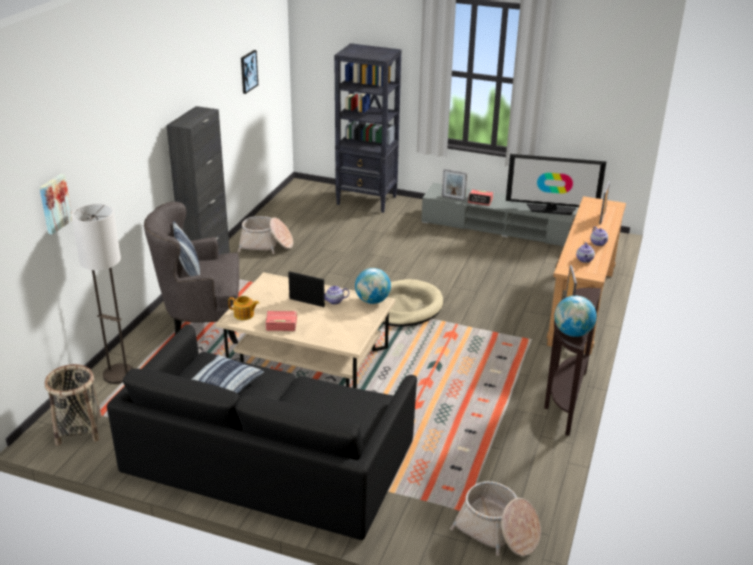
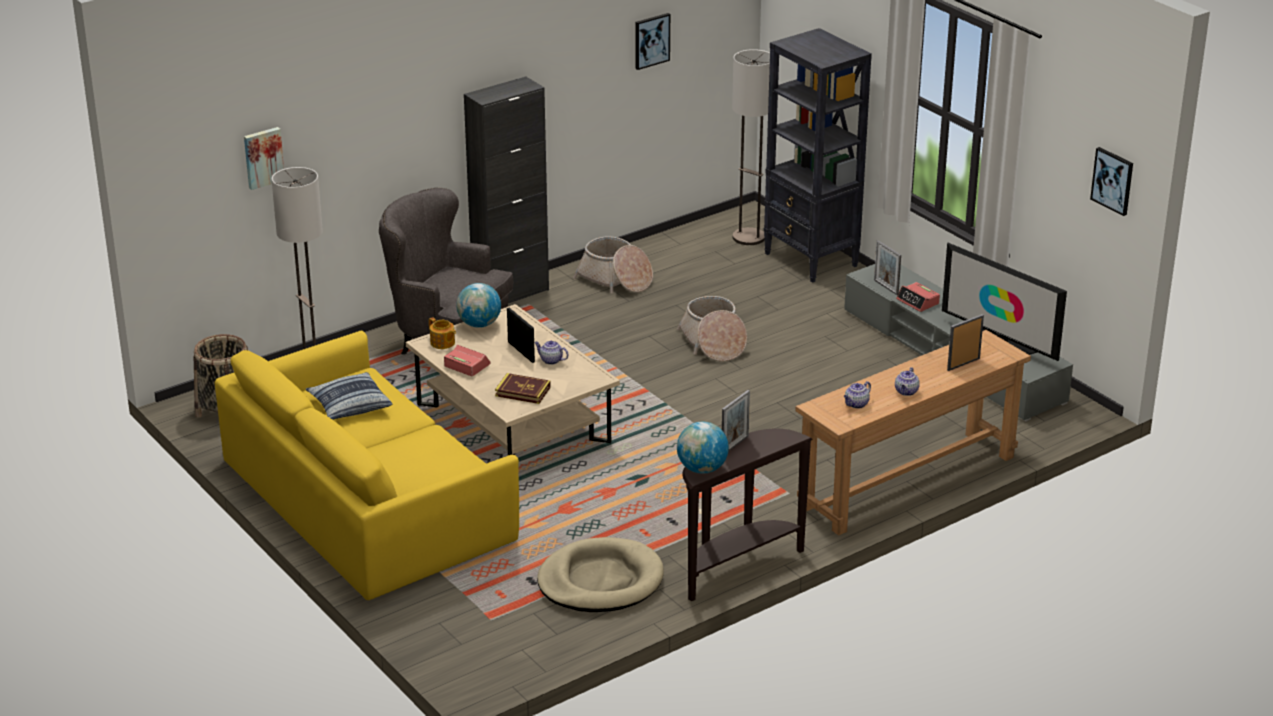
camera: 35 degrees right, 0 degrees up
black sofa [107,324,417,540] -> yellow sofa [215,331,519,600]
pillow [173,221,200,276] -> none
globe [355,268,391,304] -> globe moved to [456,283,501,328]
beige dog bed [382,279,443,326] -> beige dog bed moved to [537,537,664,612]
basket [450,481,541,556] -> basket moved to [677,296,747,362]
none -> book [495,373,551,404]
none -> floor lamp [732,49,770,245]
none -> picture [1090,147,1133,216]

